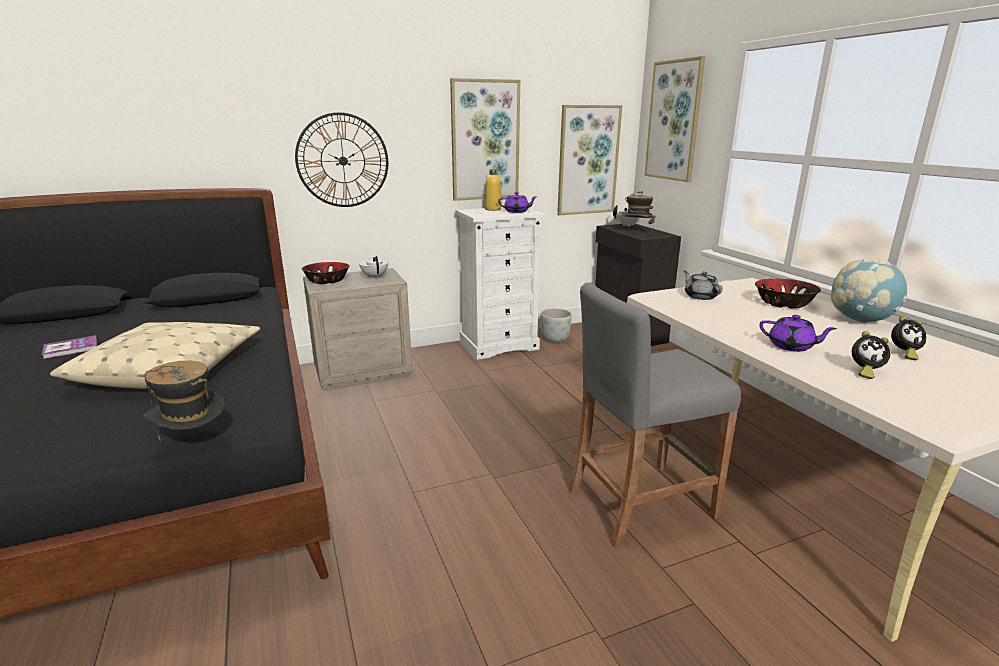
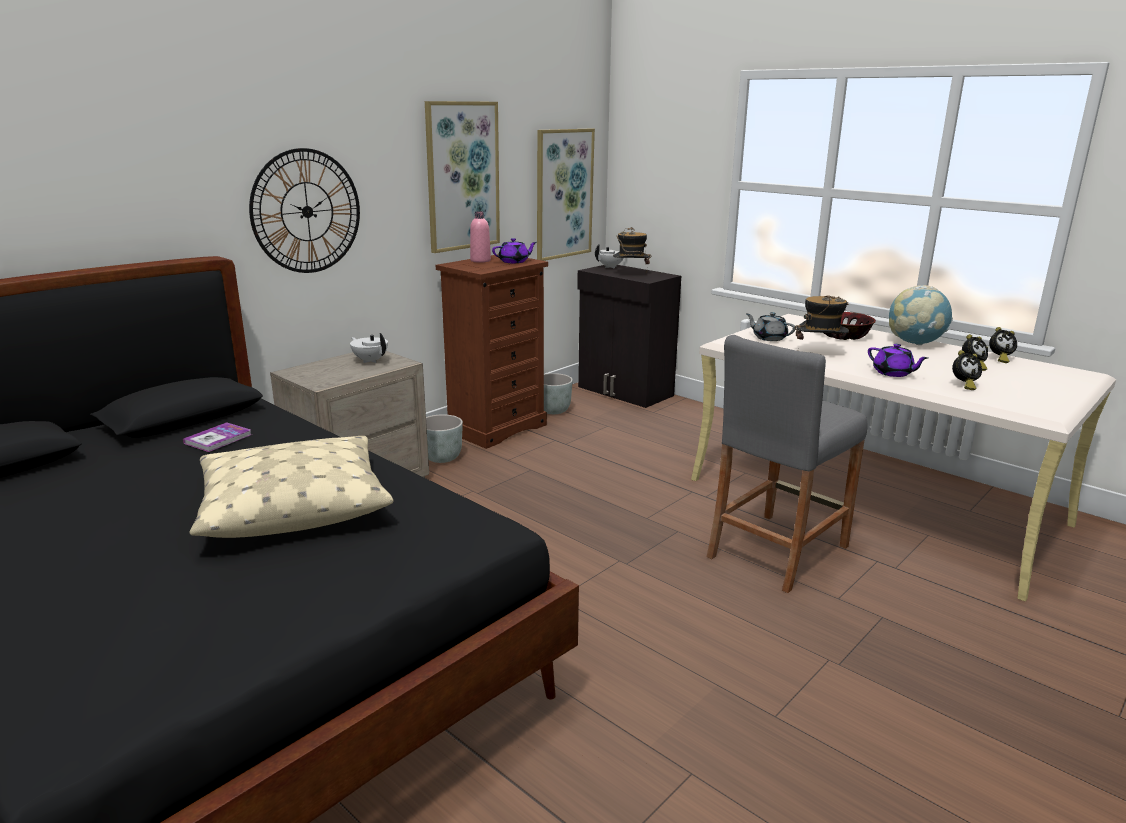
camera: 25 degrees left, 0 degrees up
book [42,335,97,359] -> book moved to [183,422,252,452]
hat [143,361,225,441] -> hat moved to [795,295,849,346]
bowl [302,262,349,284] -> none
white dresser [455,207,544,360] -> brown dresser [436,254,548,449]
yellow bottle [485,169,502,211] -> pink bottle [470,211,491,263]
picture [645,56,705,182] -> none
purple teapot [760,315,837,352] -> purple teapot turned 45 degrees clockwise [868,344,928,377]
none -> grey planter [426,414,463,463]
none -> alarm clock [989,327,1017,363]

